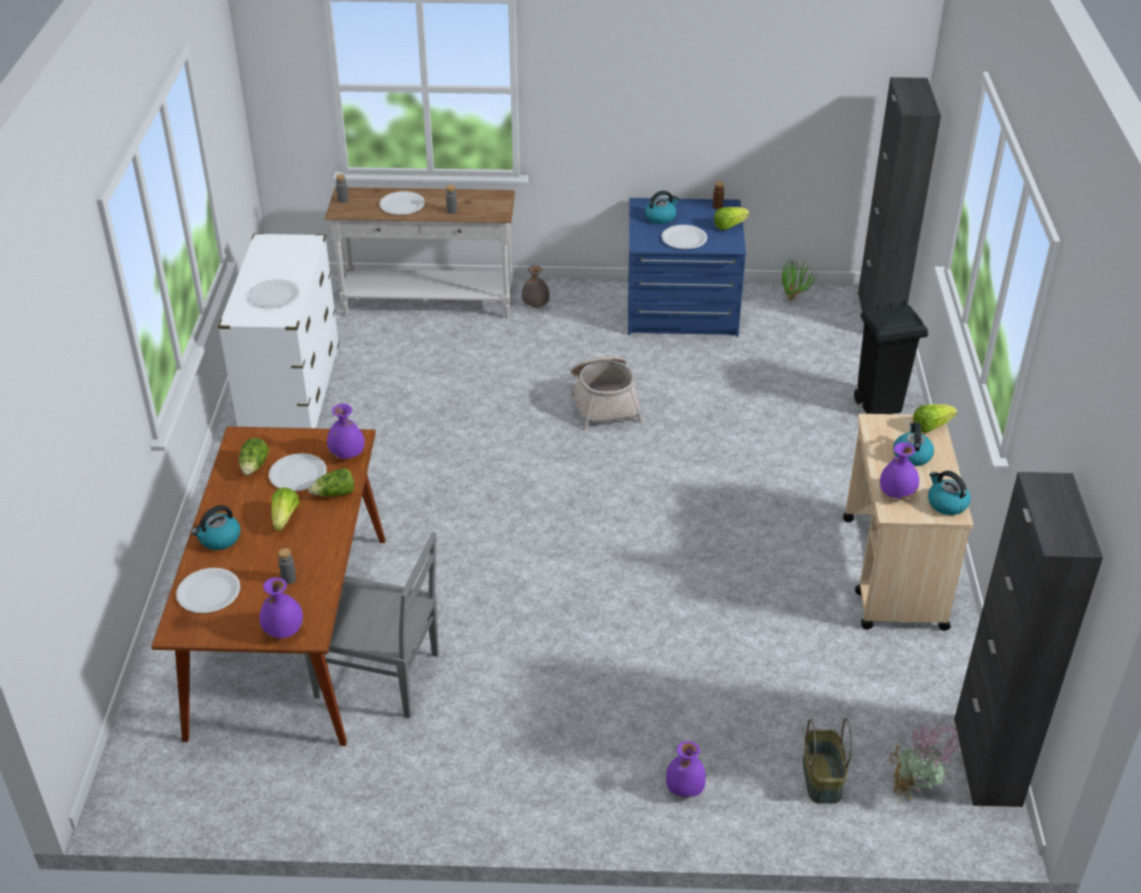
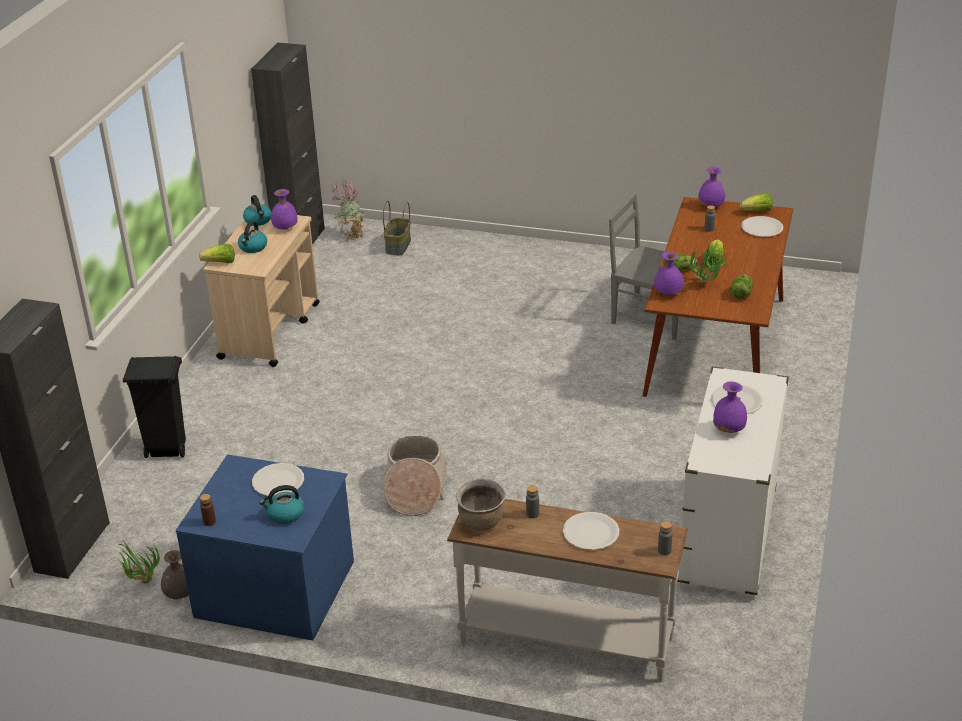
camera: 165 degrees left, 5 degrees down
kettle [191,505,241,550] -> none
white plate [269,453,327,491] -> potted plant [689,244,728,284]
grey vase [522,265,550,307] -> grey vase moved to [161,550,189,600]
purple vase [666,741,706,797] -> purple vase moved to [713,381,747,433]
lettuce [714,207,749,230] -> lettuce moved to [739,193,773,212]
none -> brown cooking pot [456,479,506,530]

